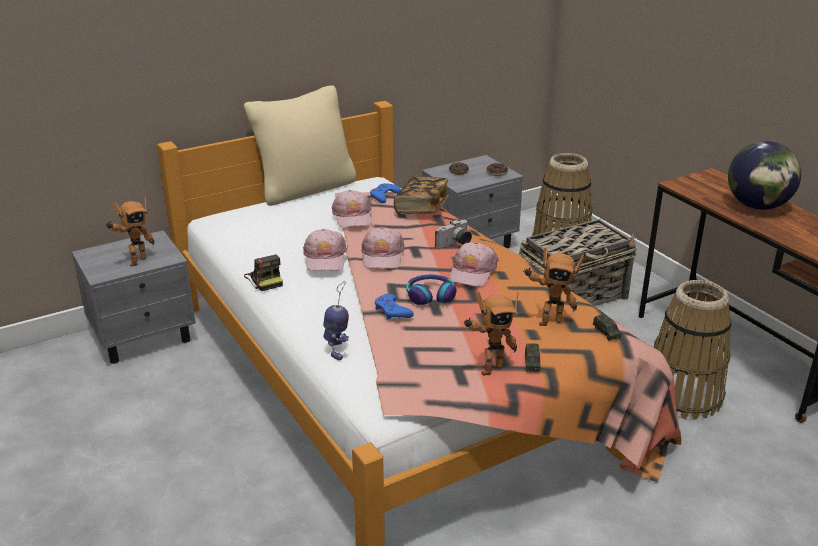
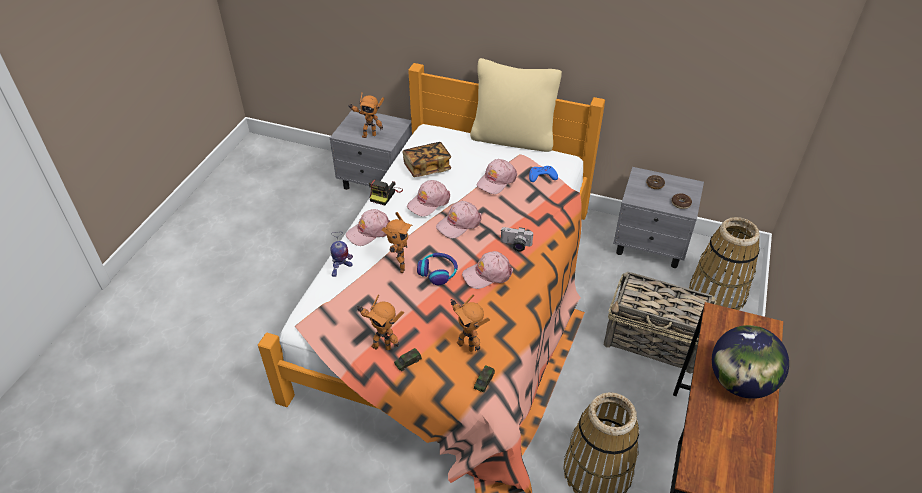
camera: 50 degrees right, 15 degrees up
blue game controller [375,294,414,320] -> toy robot [382,212,413,273]
book [394,177,449,214] -> book moved to [402,142,451,177]
none -> pink cap [346,209,390,246]

